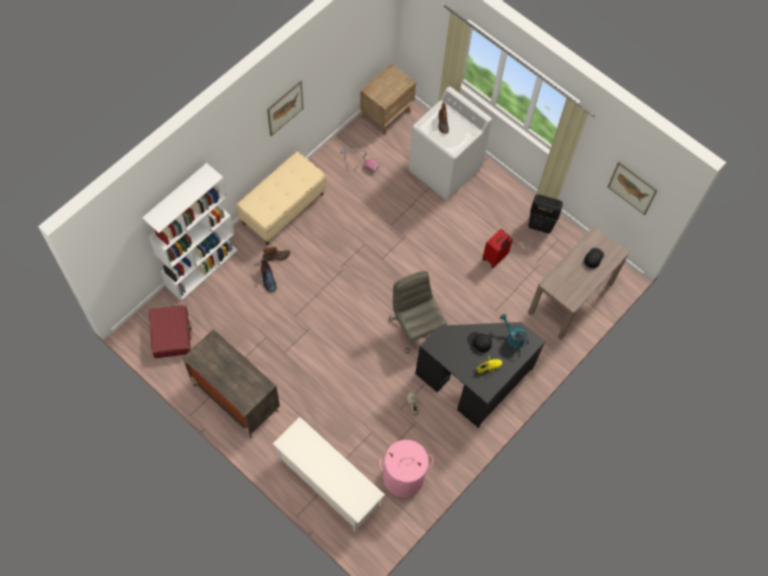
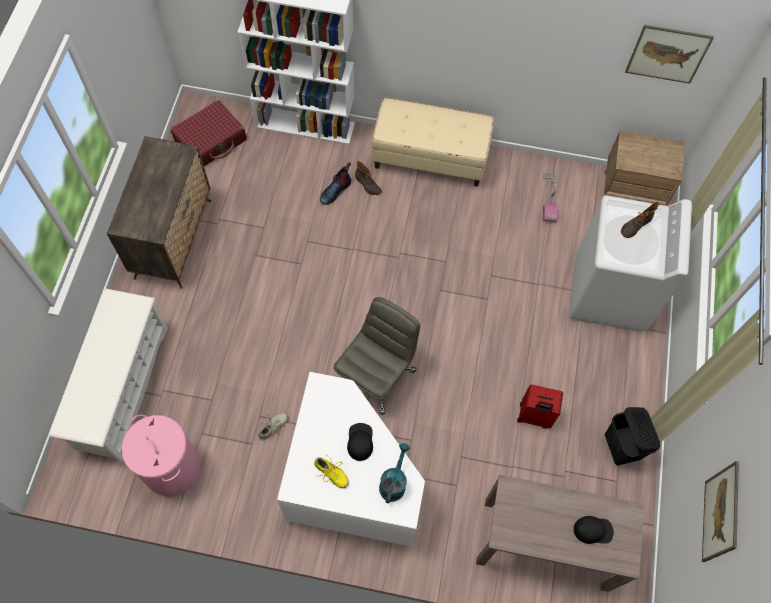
camera: 60 degrees right, 0 degrees up
picture [267,81,304,136] -> picture moved to [625,25,714,84]
black desk [415,322,545,428] -> white desk [277,372,425,549]

